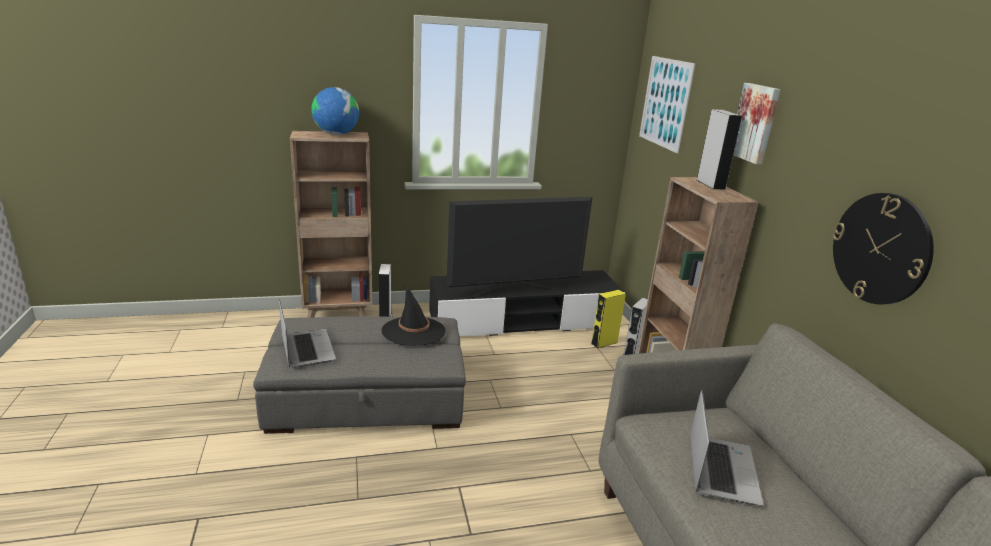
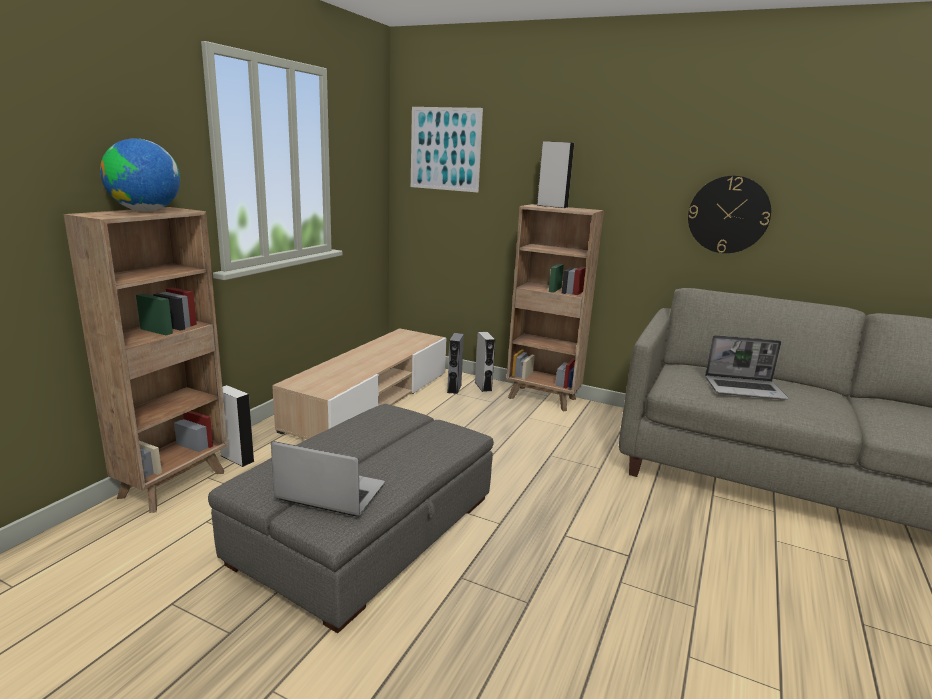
camera: 50 degrees left, 5 degrees down
black hat [382,286,446,346] -> none
black tv stand [429,270,625,337] -> beige tv stand [272,328,446,439]
television [446,197,592,296] -> none
yellow speaker [591,290,626,349] -> grey speaker [447,333,464,394]
laptop [690,390,763,506] -> laptop turned 135 degrees clockwise [705,335,789,399]
picture [733,83,781,164] -> none

